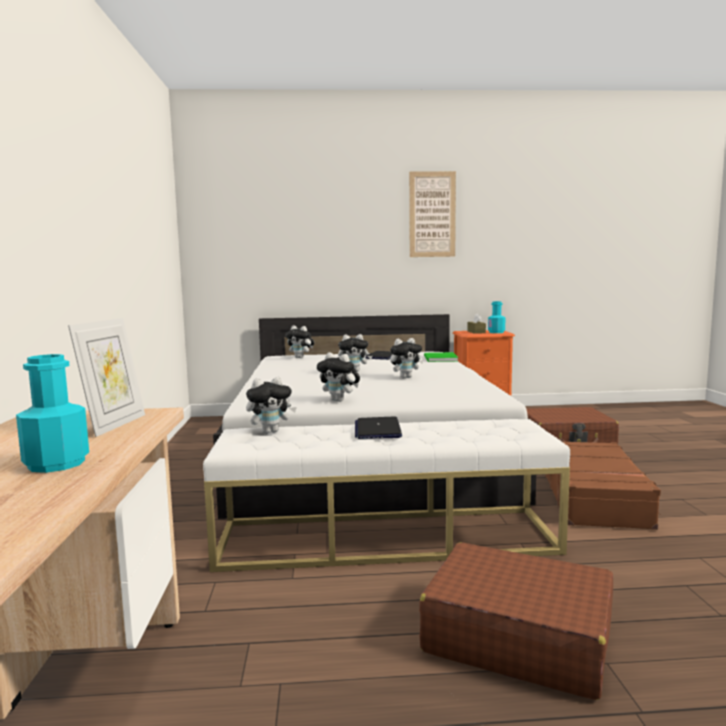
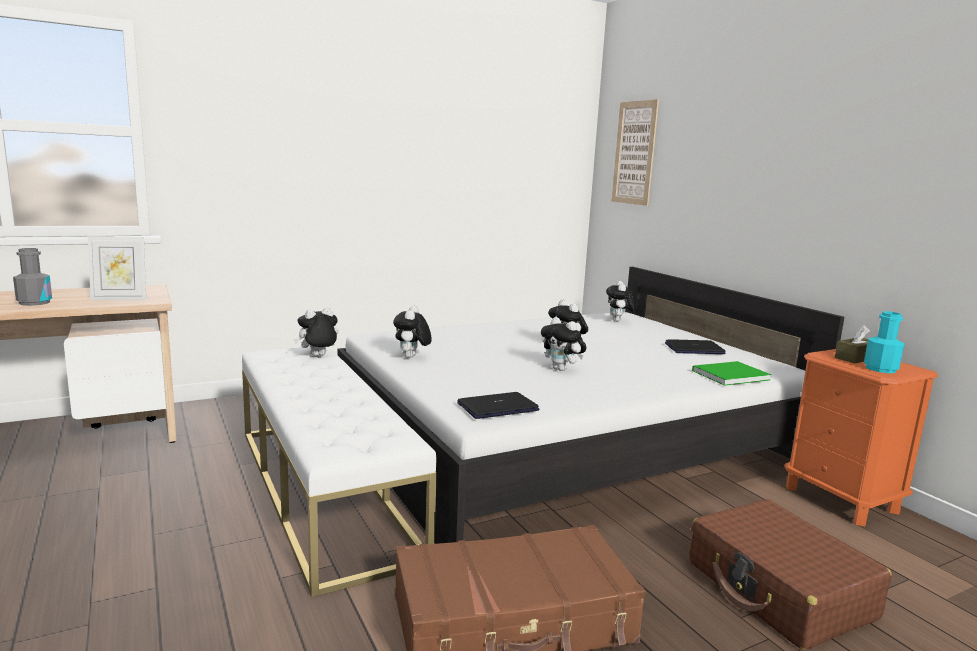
camera: 65 degrees right, 5 degrees up
turquoise bottle [16,354,89,473] -> grey bottle [13,248,52,306]
plush toy [246,377,297,434] -> plush toy turned 105 degrees clockwise [294,307,338,356]
laptop [355,417,402,439] -> laptop moved to [457,392,539,419]
picture [409,171,456,257] -> picture moved to [611,99,659,206]
brown suitcase [419,542,613,700] -> none

